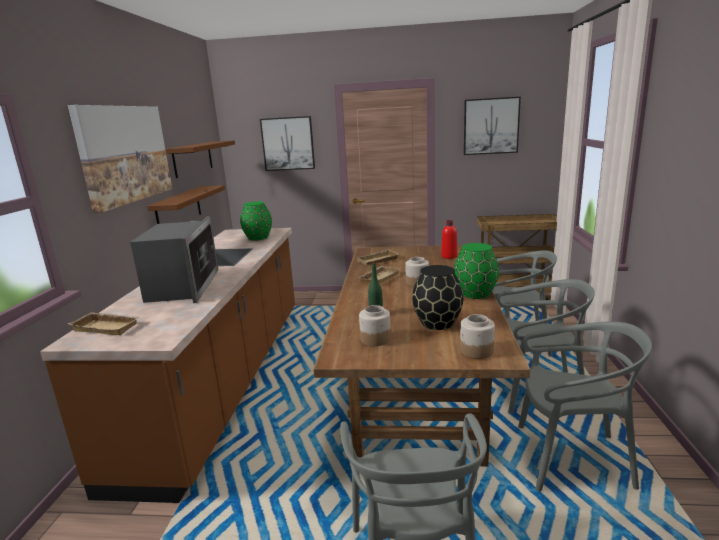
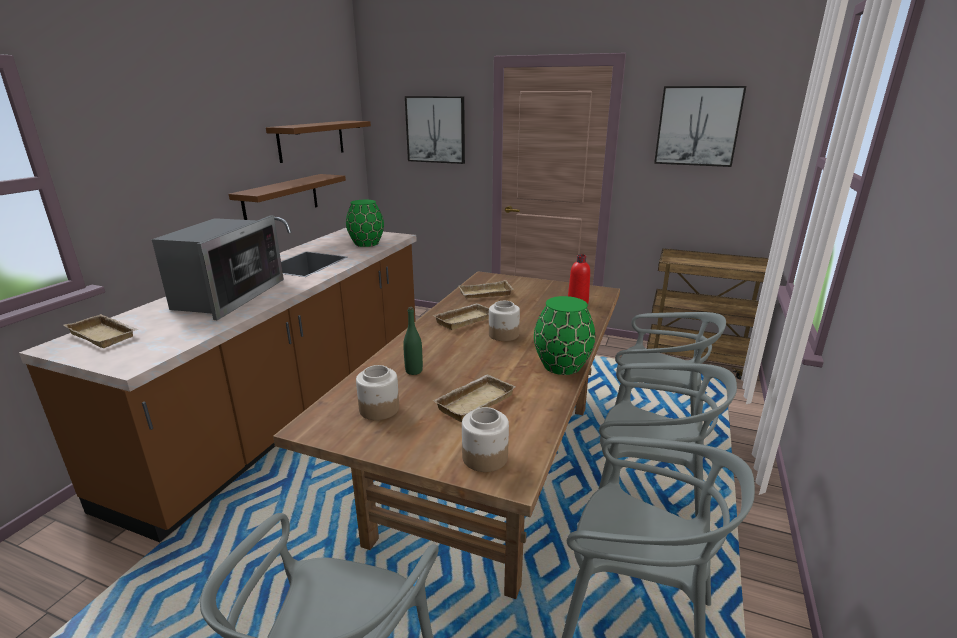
camera: 15 degrees right, 5 degrees up
picture [68,105,172,213] -> none
black vase [412,265,463,330] -> beige tray [432,374,515,422]

